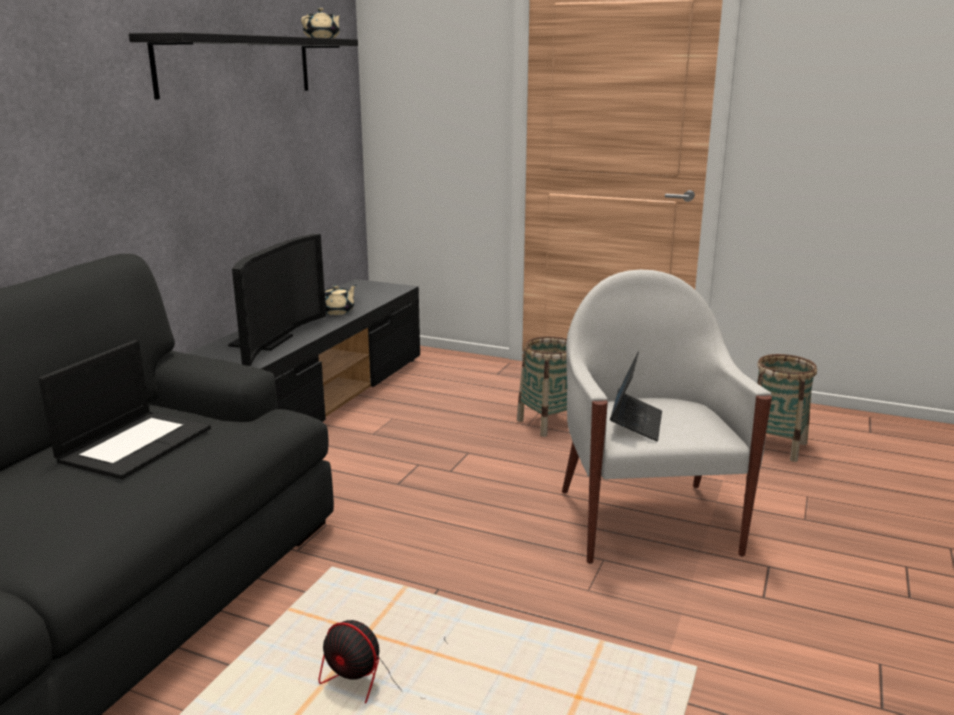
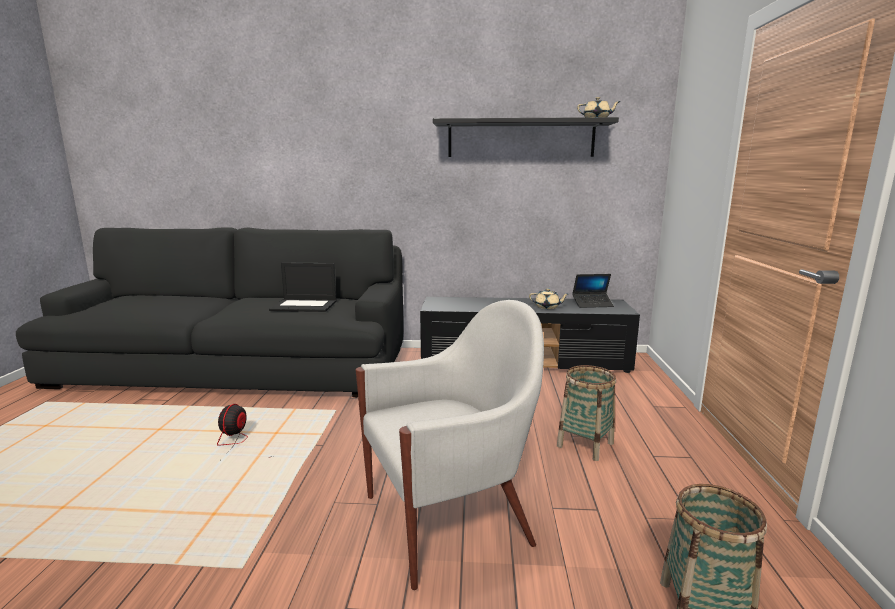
camera: 70 degrees right, 5 degrees down
television [228,234,326,366] -> none
laptop [610,352,662,441] -> laptop moved to [572,274,614,308]

